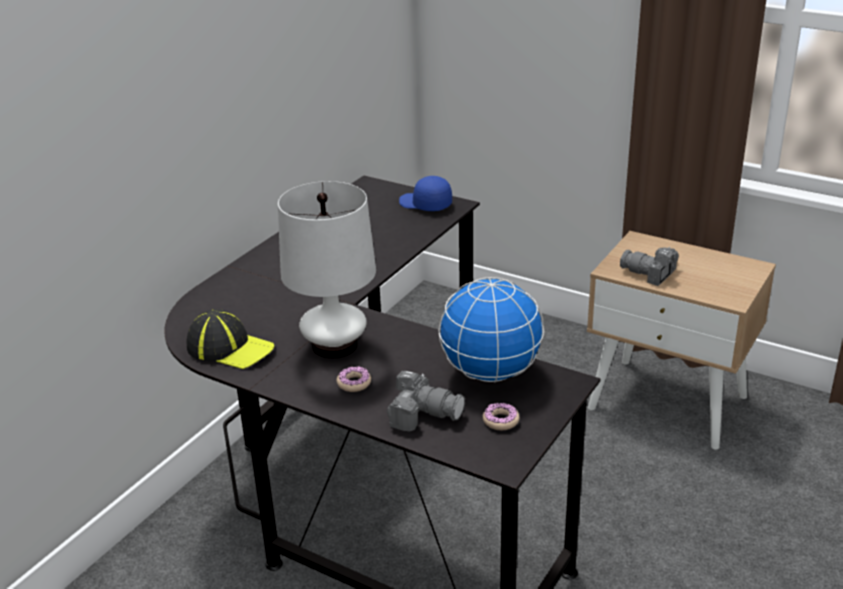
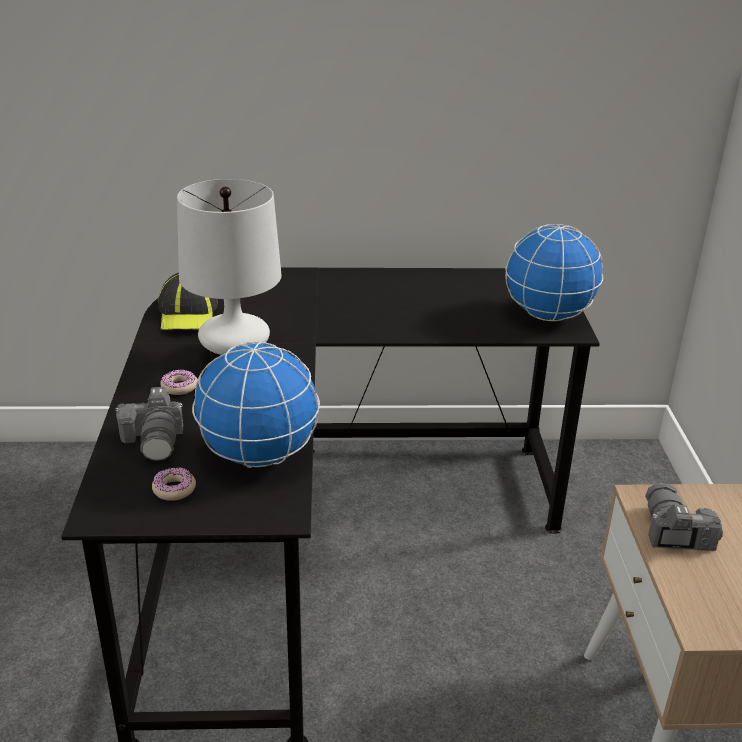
camera: 55 degrees right, 0 degrees up
blue cap [399,176,452,211] -> globe [505,224,603,321]

